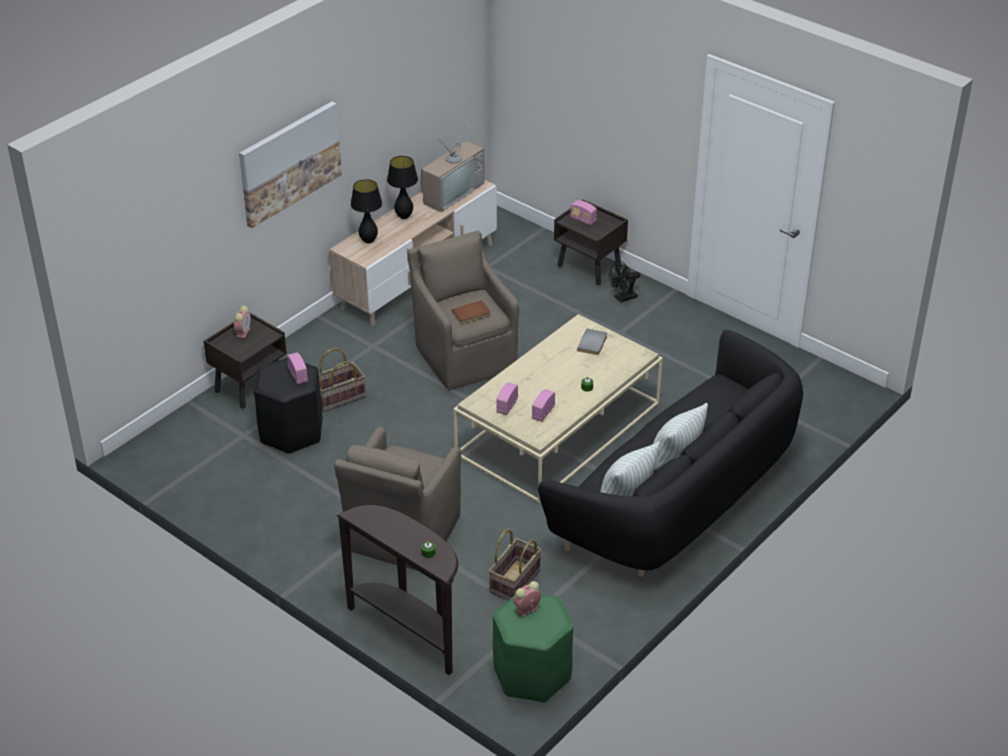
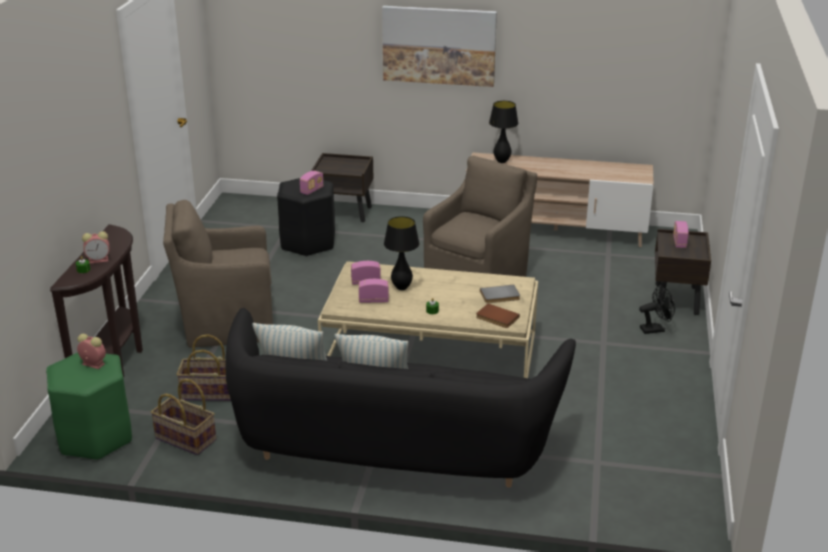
camera: 60 degrees right, 10 degrees down
alarm clock [234,306,251,338] -> alarm clock moved to [82,231,109,264]
basket [319,348,366,412] -> basket moved to [151,379,216,455]
black table lamp [387,156,418,219] -> black table lamp moved to [384,216,419,290]
television [421,119,485,212] -> none
brown book [452,300,490,324] -> brown book moved to [476,304,520,328]
black fan [609,260,641,303] -> black fan turned 135 degrees clockwise [639,285,675,334]

